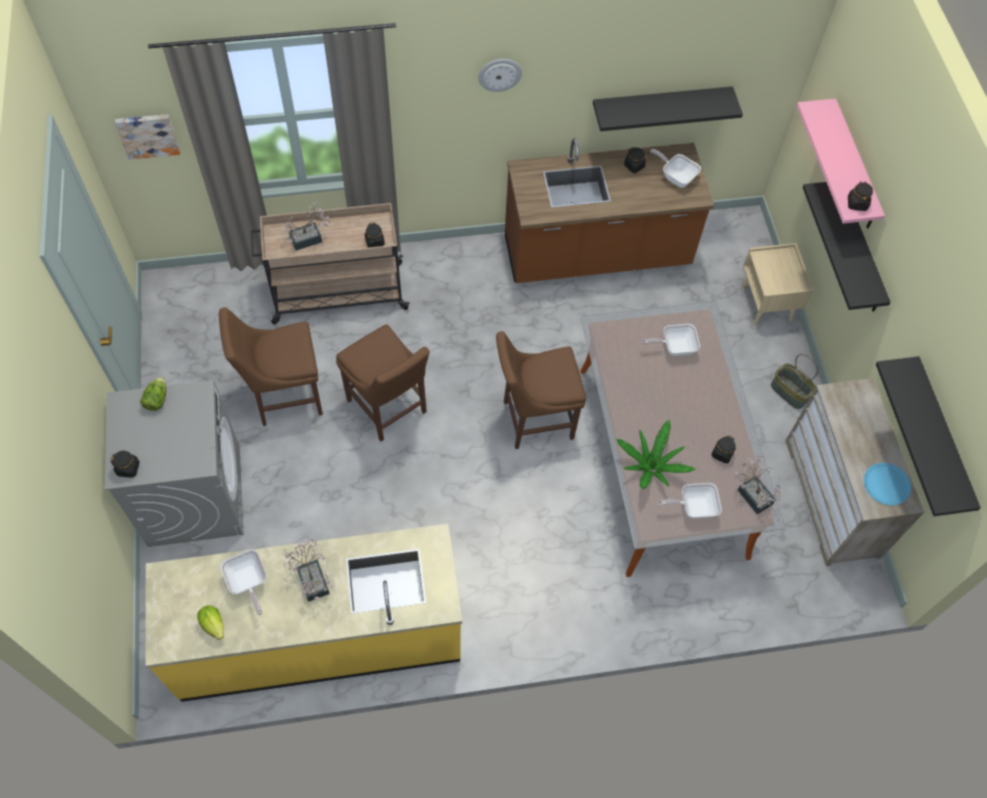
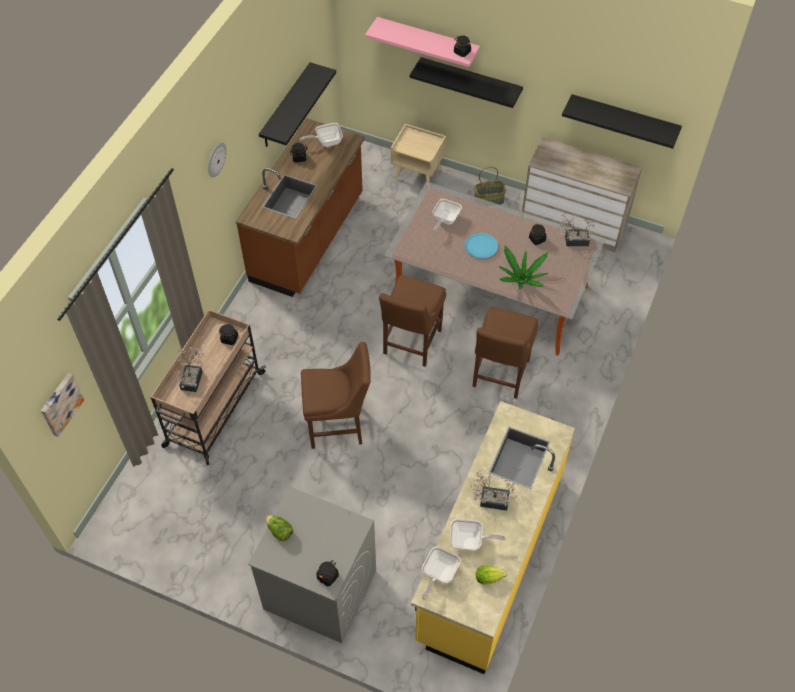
camera: 55 degrees left, 5 degrees down
brown chair [219,307,323,426] -> brown chair moved to [473,307,538,399]
frying pan [657,483,722,518] -> frying pan moved to [422,547,461,600]
blue plate [864,463,911,505] -> blue plate moved to [465,233,498,259]

